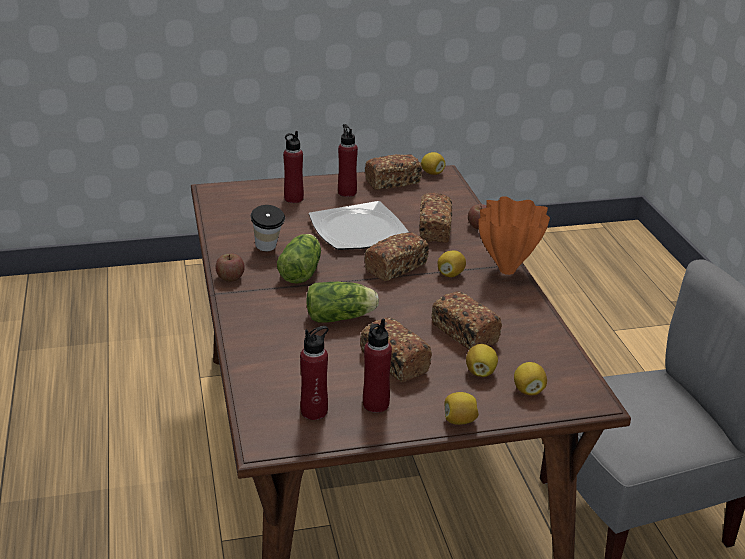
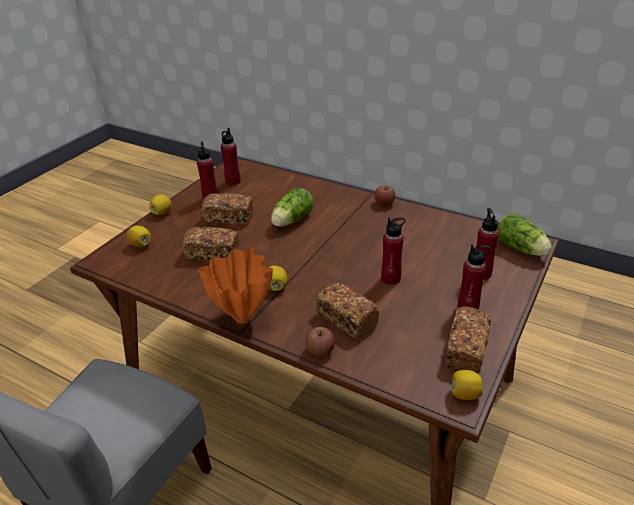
camera: 135 degrees right, 5 degrees up
cup [251,205,285,251] -> none
lettuce [277,234,321,283] -> lettuce moved to [497,214,552,256]
plate [309,201,409,250] -> red bottle [381,218,406,285]
bread [364,232,429,281] -> none
lemon [466,344,498,377] -> none

